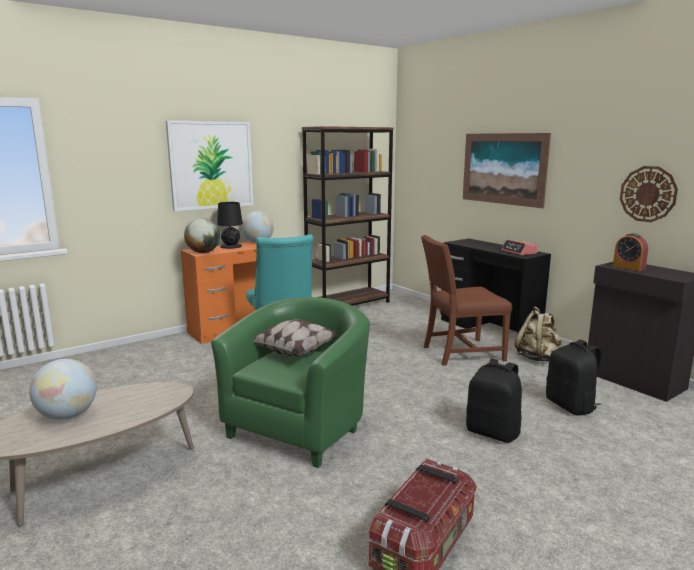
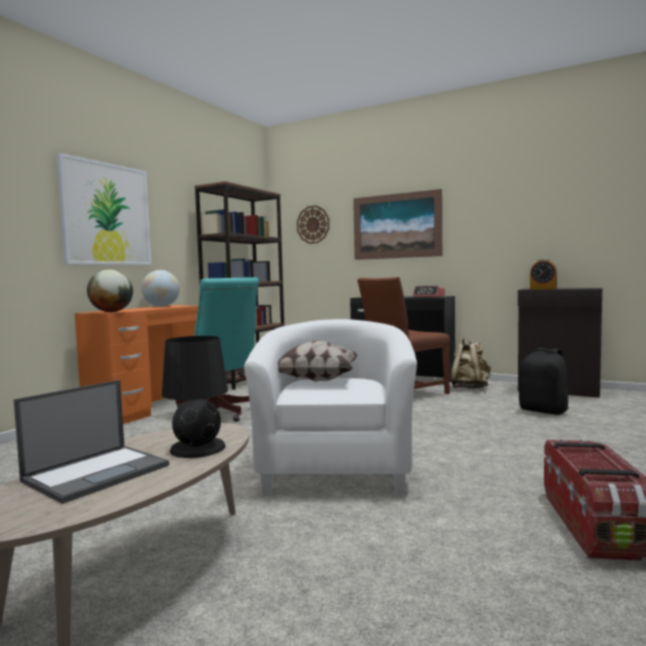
camera: 25 degrees left, 10 degrees down
globe [29,359,97,420] -> laptop [13,380,169,504]
green armchair [211,297,370,468] -> white armchair [244,319,417,496]
black table lamp [217,202,243,249] -> black table lamp moved to [162,336,228,458]
black backpack [466,359,522,443] -> none
wall clock [620,166,678,222] -> wall clock moved to [297,205,329,244]

